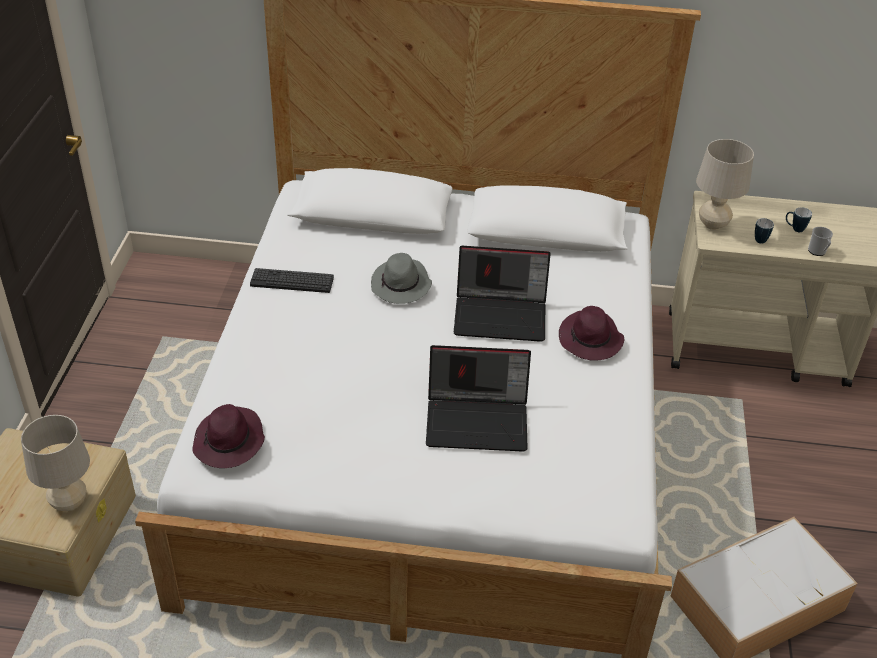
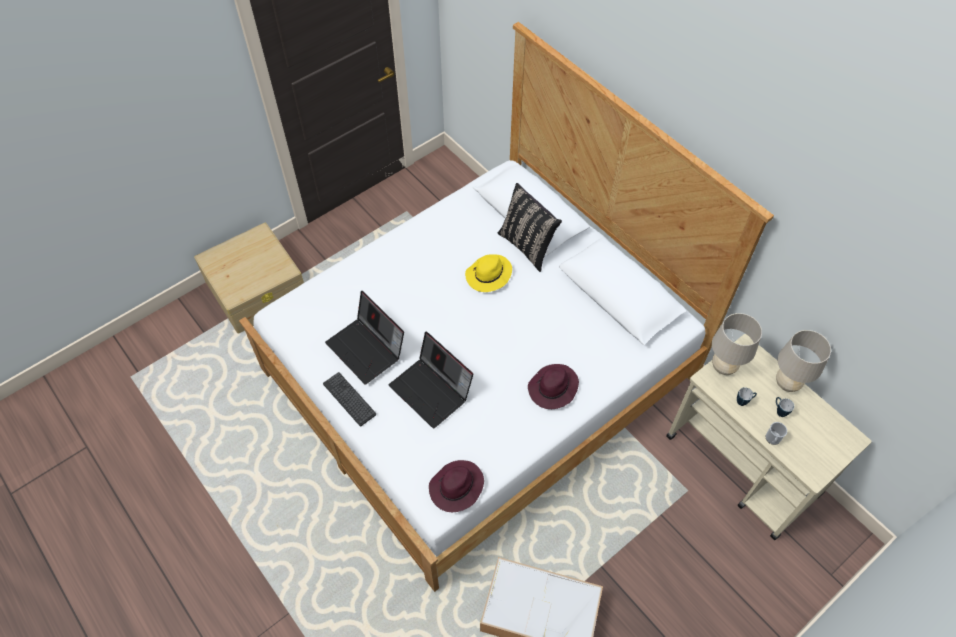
camera: 45 degrees right, 15 degrees up
beige table lamp [21,415,90,511] -> beige table lamp moved to [776,330,831,392]
purple hat [192,404,265,468] -> purple hat moved to [429,460,484,512]
keyboard [250,268,334,293] -> keyboard moved to [323,372,376,426]
grey hat [371,253,432,304] -> yellow hat [465,254,512,292]
laptop [454,246,551,342] -> laptop moved to [325,291,404,384]
none -> black pillow [498,183,562,272]

